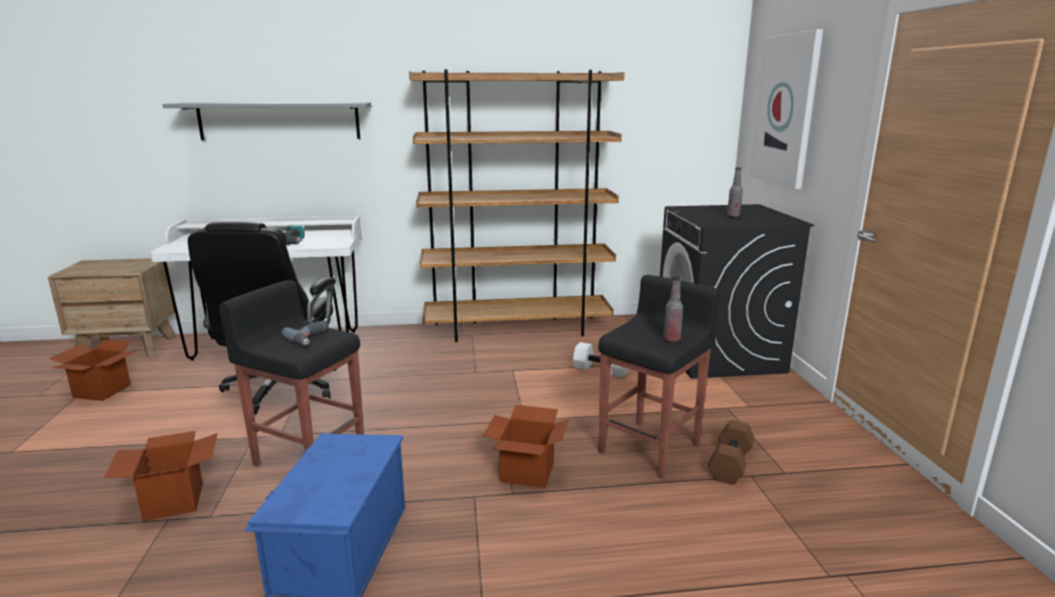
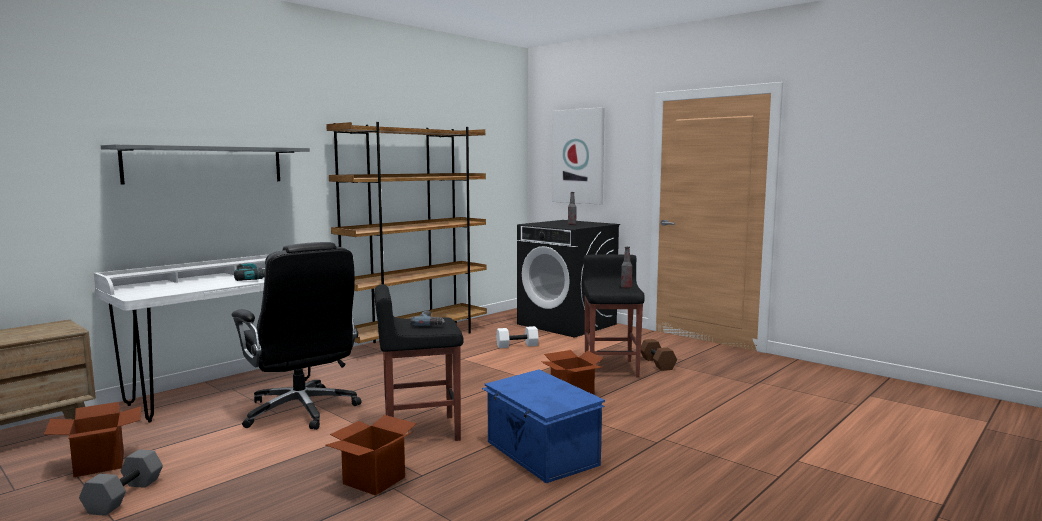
camera: 40 degrees left, 10 degrees down
none -> grey dumbbell [79,450,163,516]

